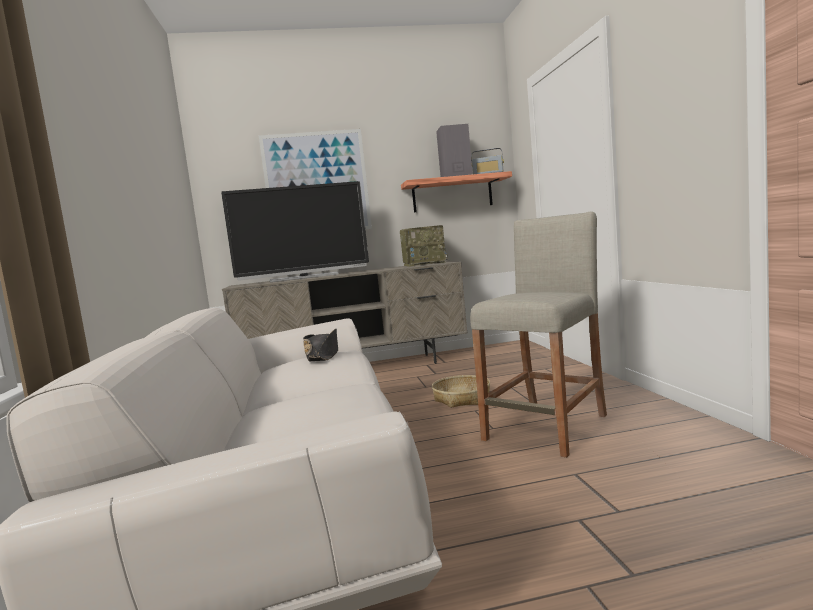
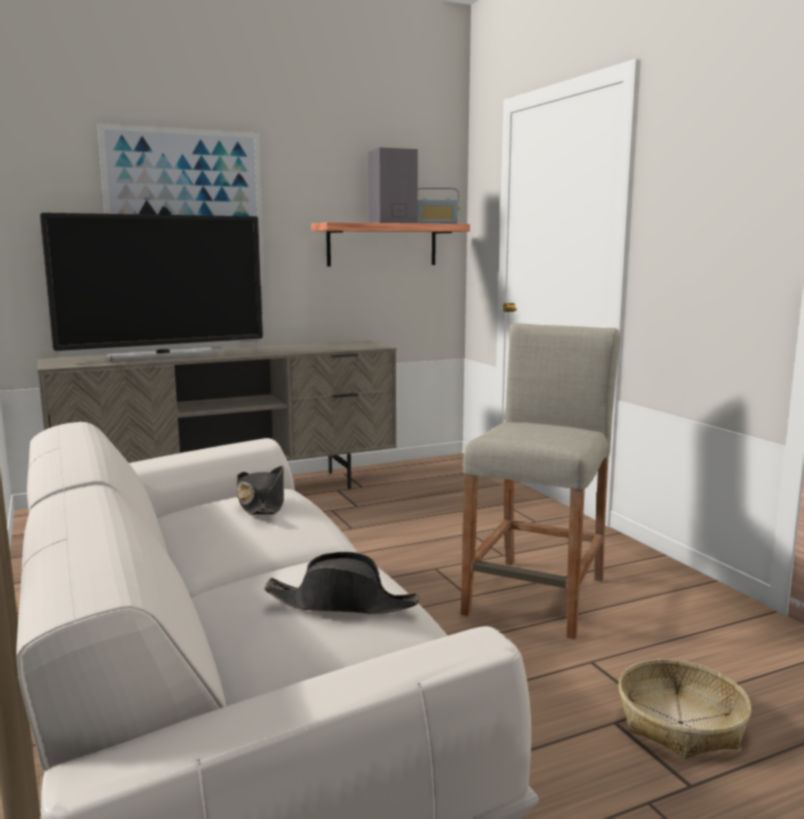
camera: 15 degrees left, 5 degrees up
radio [400,225,448,267] -> none
basket [432,375,490,408] -> basket moved to [618,659,752,759]
none -> black hat [264,552,420,614]

